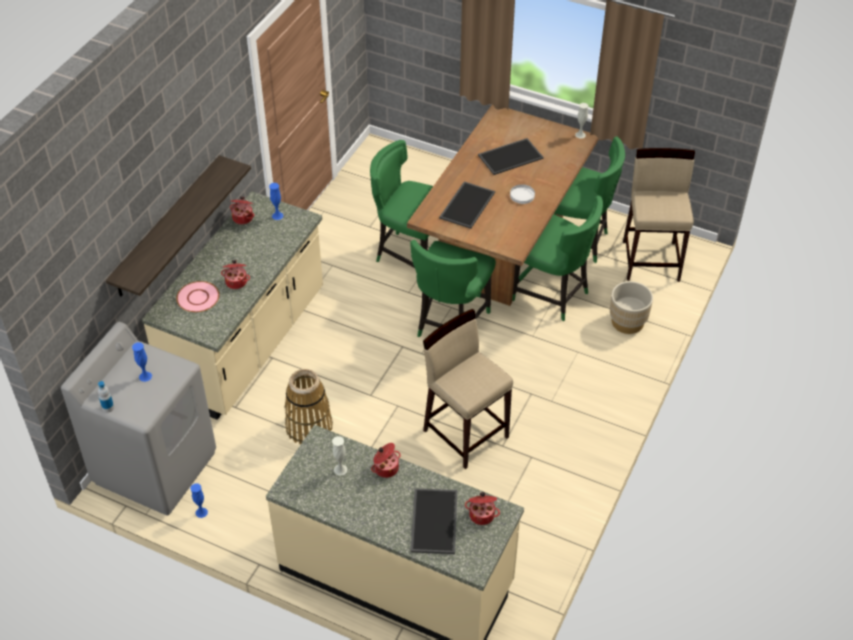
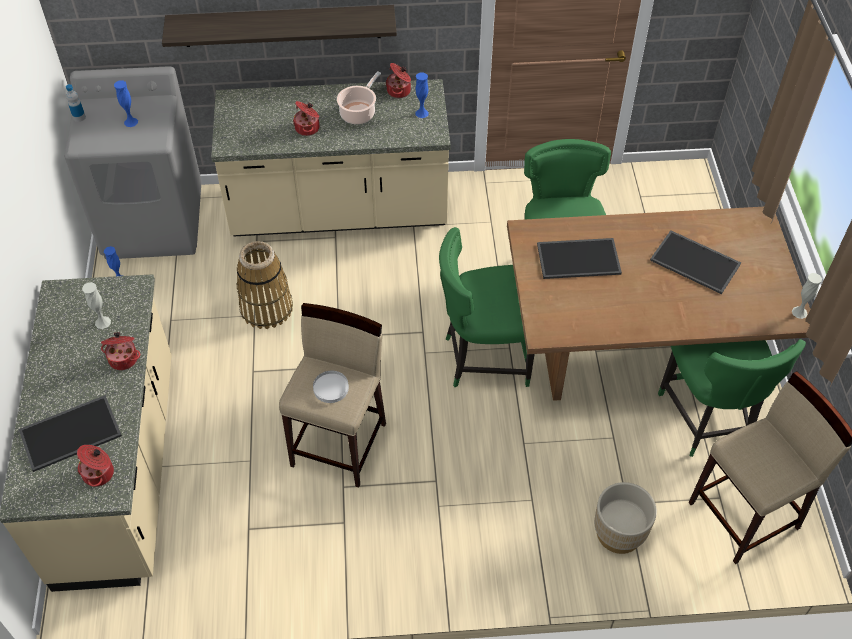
camera: 60 degrees right, 5 degrees up
pink plate [176,281,219,312] -> none
white plate [510,184,535,204] -> white plate moved to [313,371,349,403]
green chair [512,196,603,321] -> none
none -> cooking pot [337,71,381,124]

